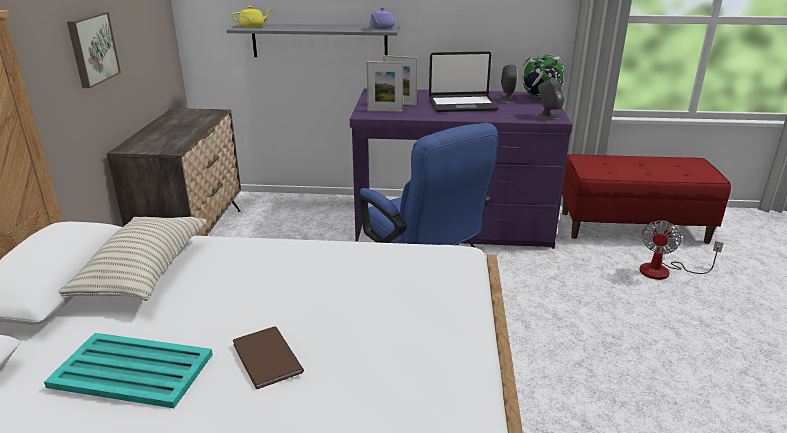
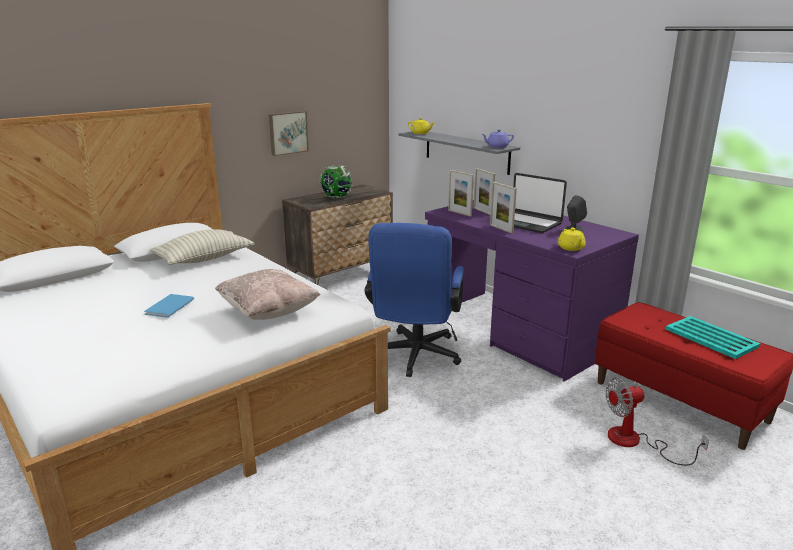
camera: 45 degrees right, 5 degrees down
turquoise tray [44,333,213,408] -> turquoise tray moved to [666,316,761,359]
brown book [233,326,304,389] -> blue book [144,294,194,318]
globe [520,54,565,99] -> globe moved to [319,165,352,199]
grey speaker [535,78,564,121] -> yellow teapot [558,228,586,251]
none -> beige pillow [215,269,321,320]
none -> picture frame [490,182,517,234]

